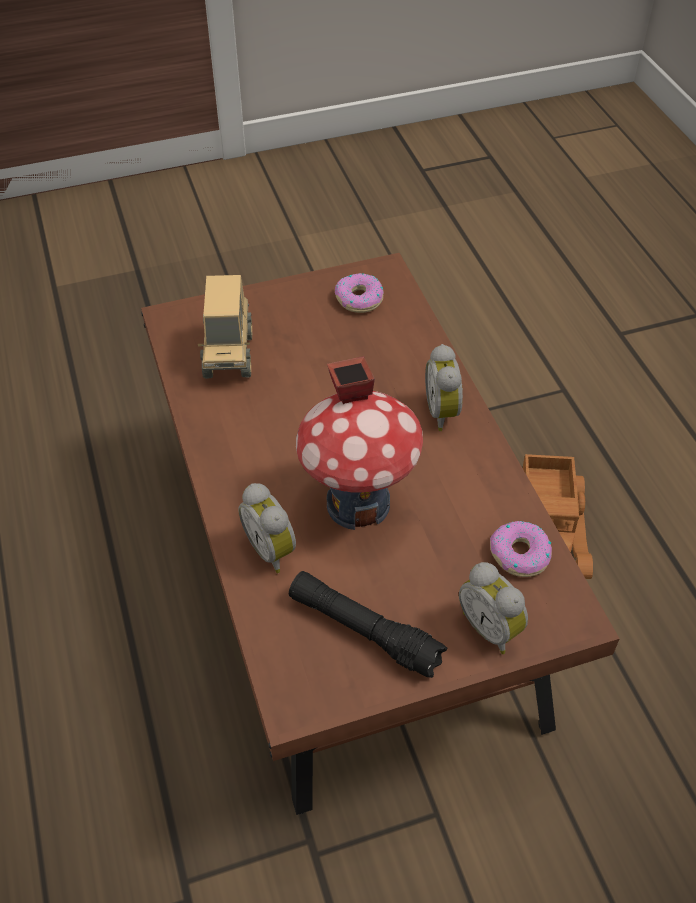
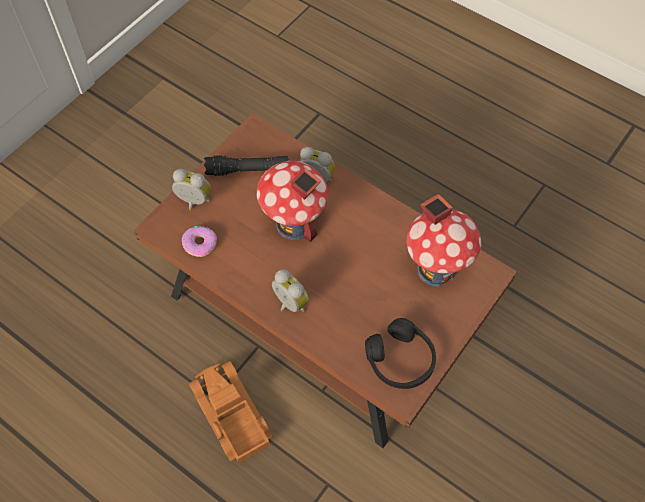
camera: 145 degrees right, 10 degrees up
toy truck [198,275,252,379] -> toy house [406,194,481,287]
donut [335,273,384,313] -> black headphones [365,318,436,389]

